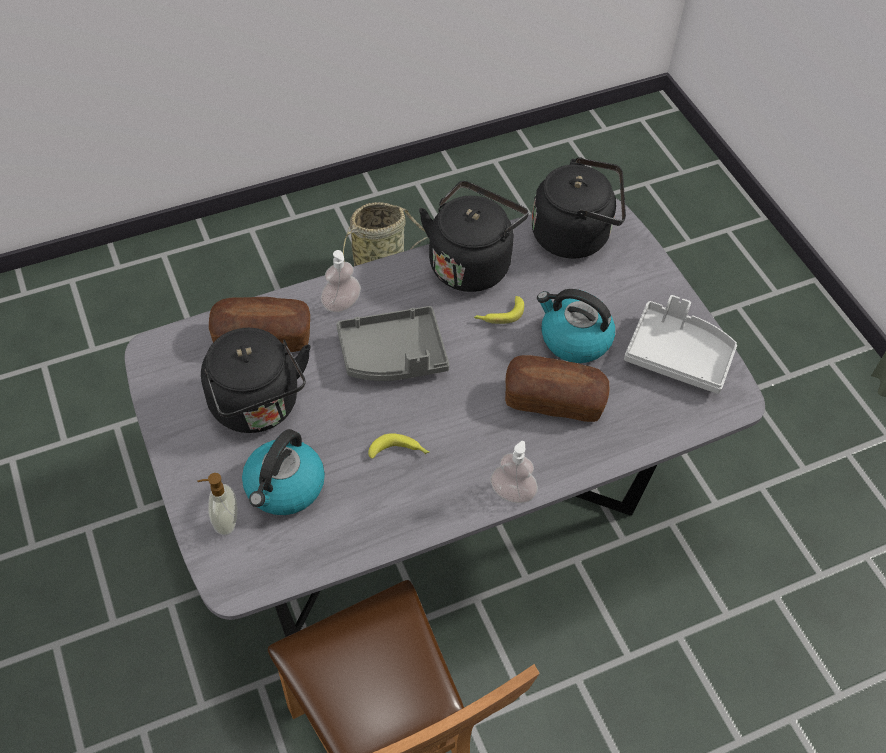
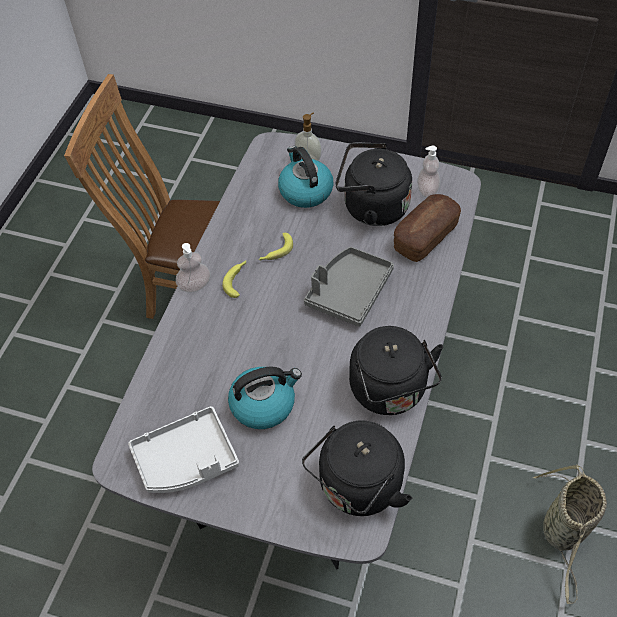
camera: 135 degrees right, 0 degrees up
soap dispenser [321,250,361,312] -> soap dispenser moved to [417,146,440,197]
banana [474,296,524,324] -> banana moved to [222,260,246,298]
bread [505,355,609,422] -> none

